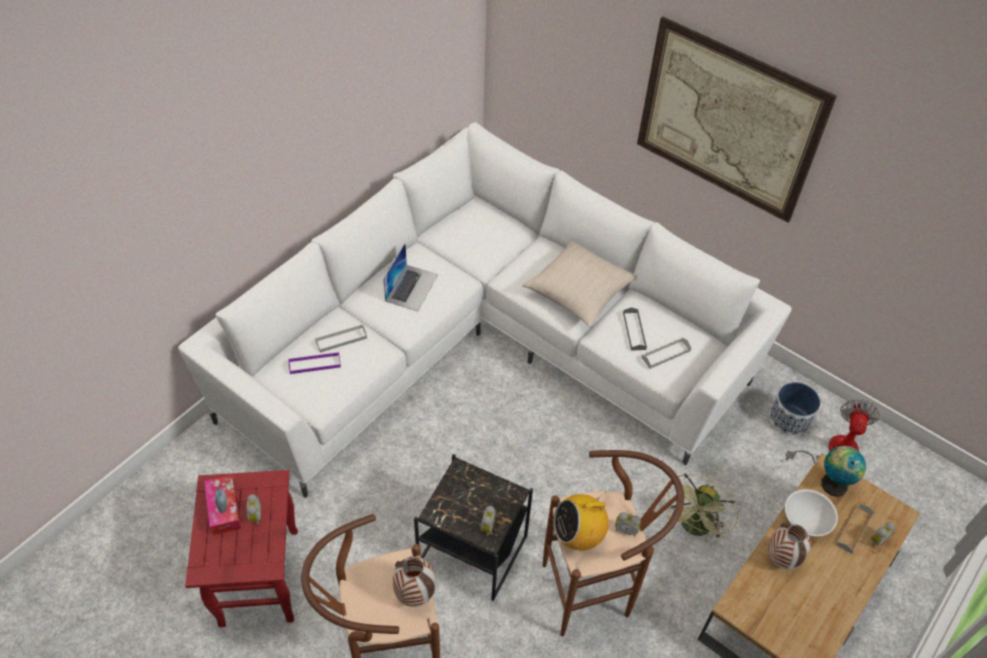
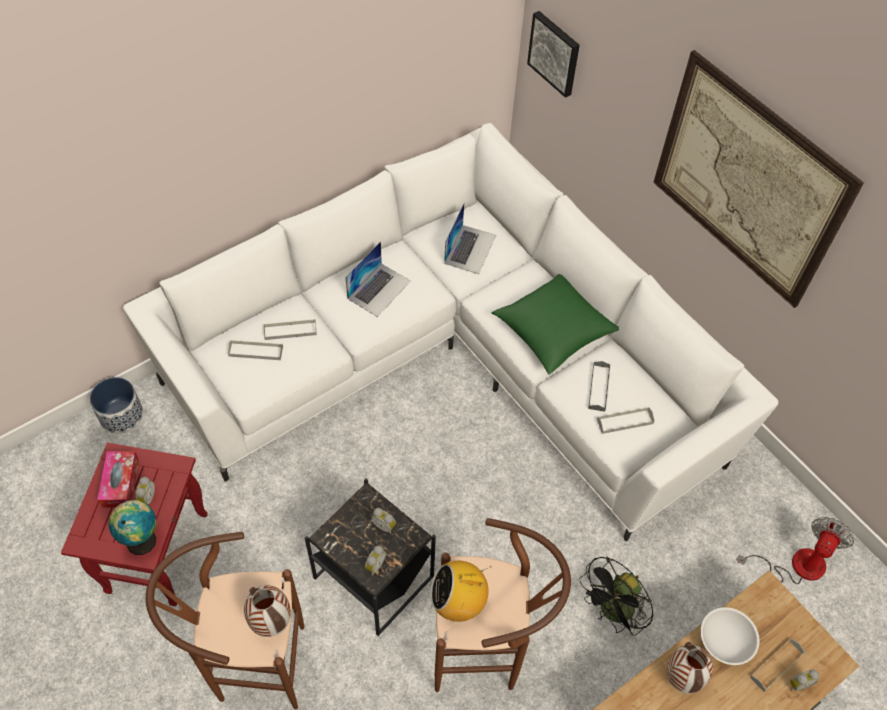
camera: 15 degrees right, 5 degrees up
purple tray [288,352,341,374] -> grey tray [228,340,283,360]
beige pillow [522,241,637,327] -> green pillow [492,274,619,374]
alarm clock [615,512,641,536] -> alarm clock moved to [371,508,396,534]
green fan [662,473,738,542] -> black fan [579,557,653,636]
planter [770,382,820,436] -> planter moved to [90,377,143,434]
globe [821,446,866,497] -> globe moved to [109,500,156,555]
none -> laptop [444,203,496,274]
none -> picture [527,11,580,98]

